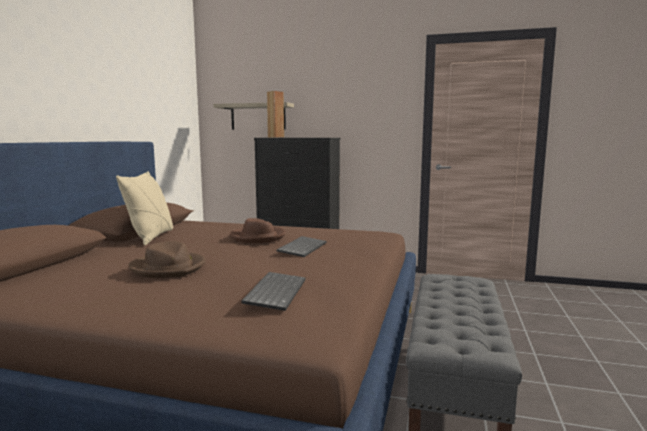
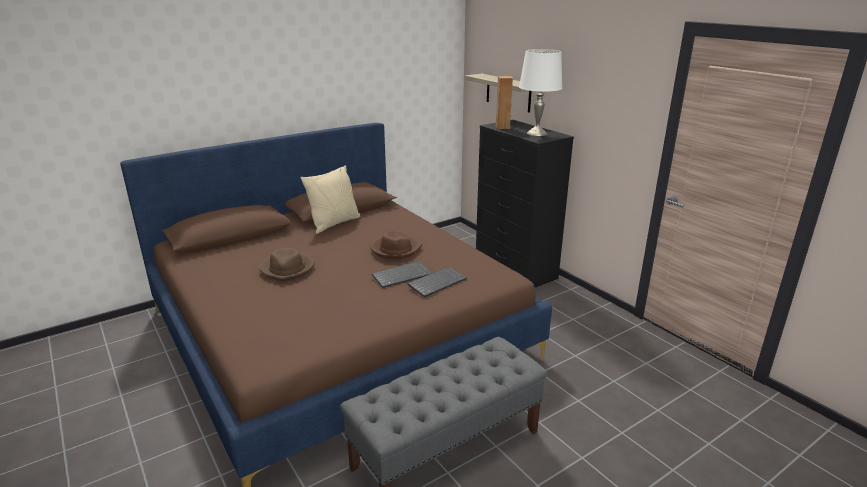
camera: 40 degrees right, 15 degrees up
keyboard [241,272,306,311] -> keyboard moved to [407,266,467,297]
none -> white table lamp [519,49,563,136]

